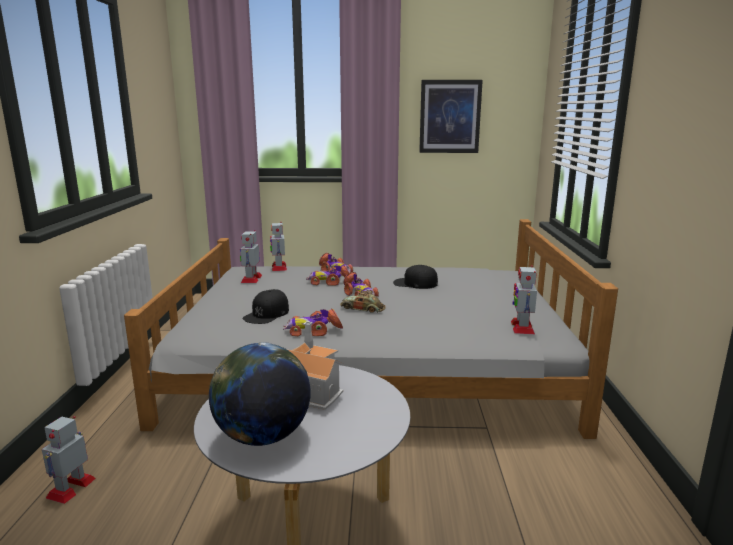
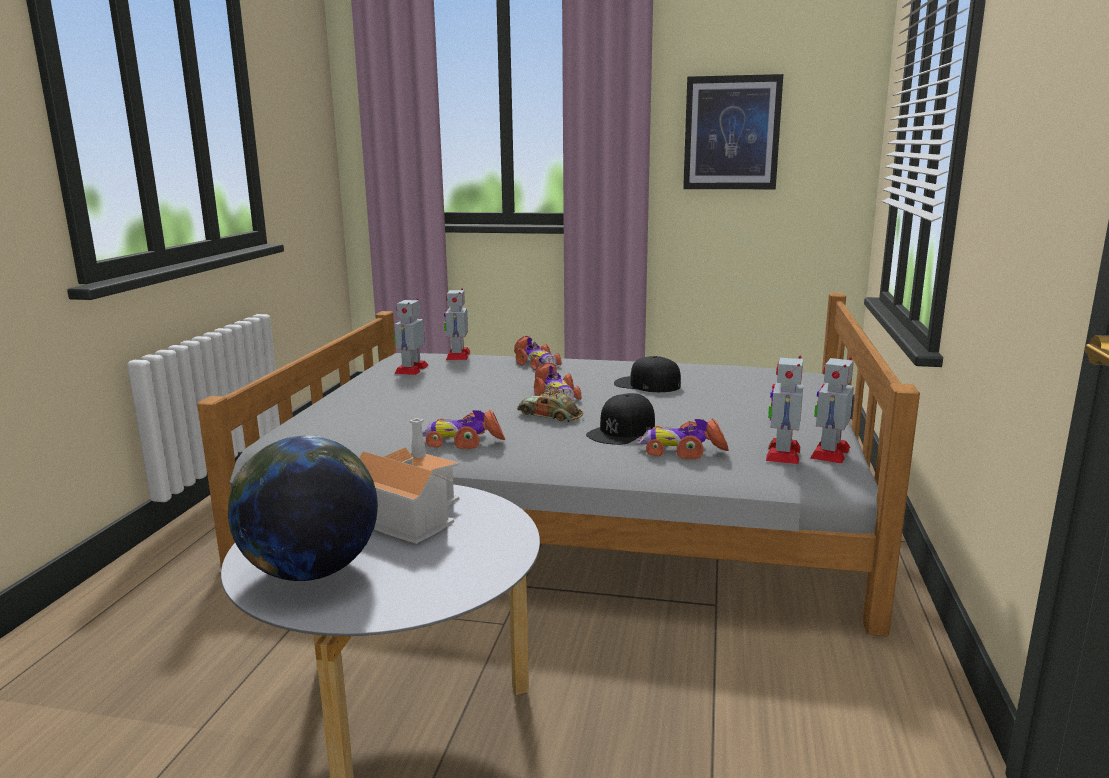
camera: 10 degrees right, 0 degrees up
toy robot [42,416,96,504] -> toy robot moved to [810,357,854,464]
black cap [243,289,289,324] -> black cap moved to [586,393,655,445]
toy car [306,265,349,286] -> toy car moved to [636,418,729,459]

